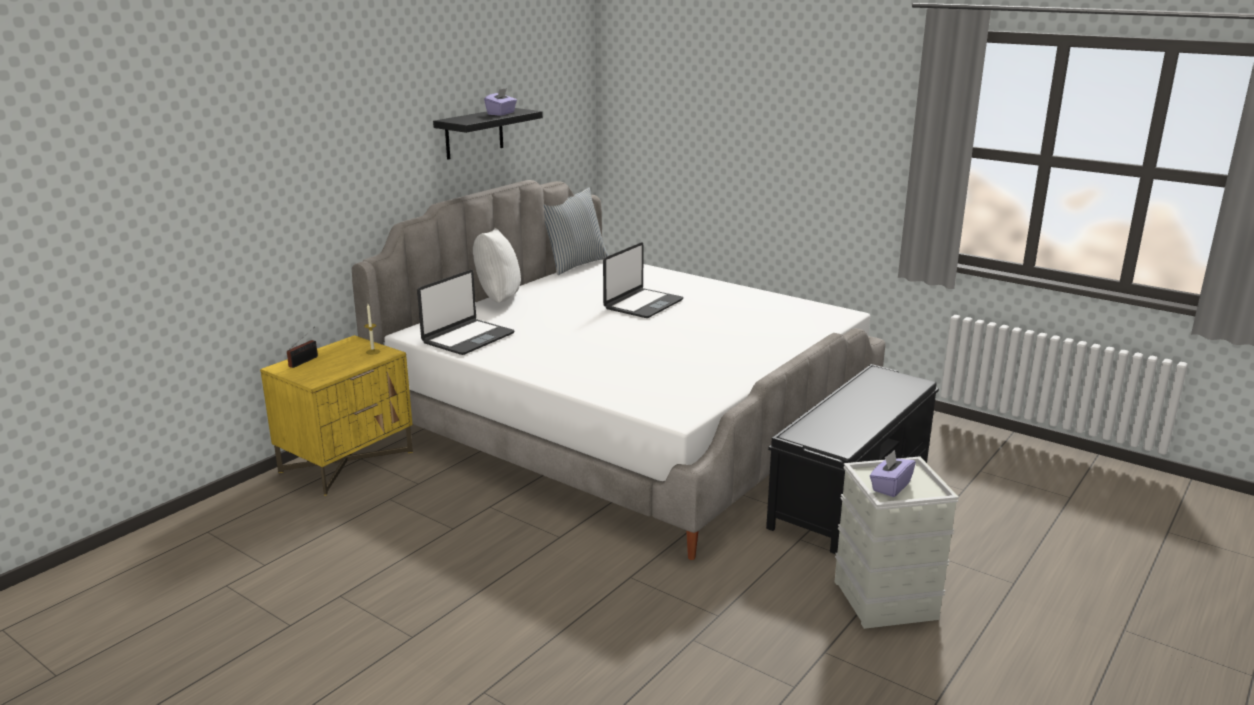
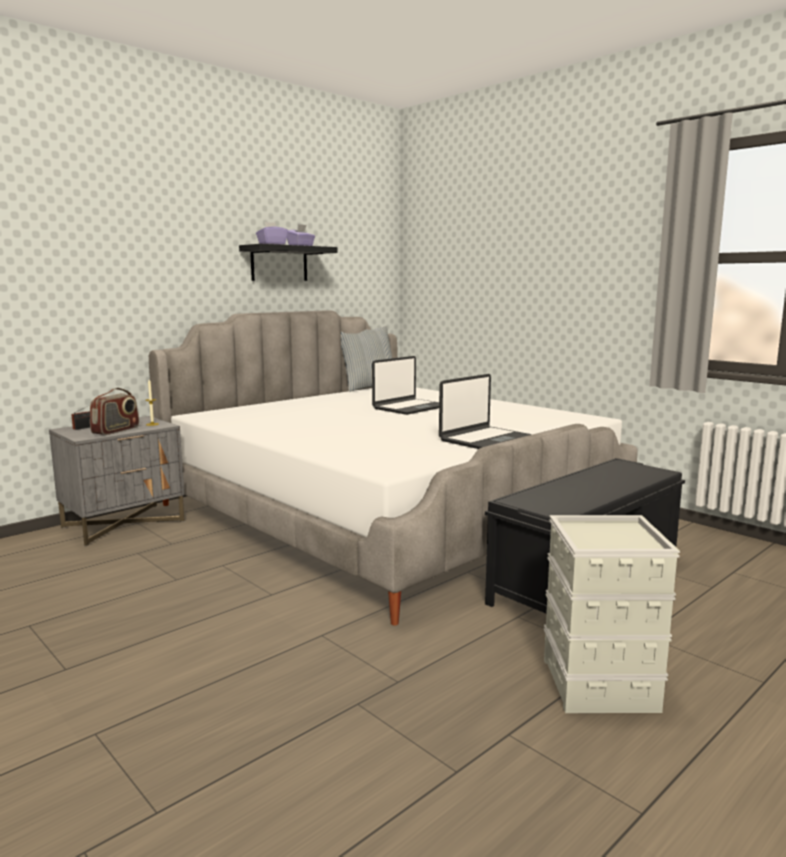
camera: 10 degrees right, 10 degrees down
yellow nightstand [260,335,413,495] -> grey nightstand [49,416,185,546]
laptop [417,270,514,355] -> laptop moved to [439,374,532,449]
white pillow [473,228,521,303] -> none
purple tissue box [870,450,916,497] -> purple tissue box moved to [256,222,288,245]
none -> radio [90,388,139,435]

